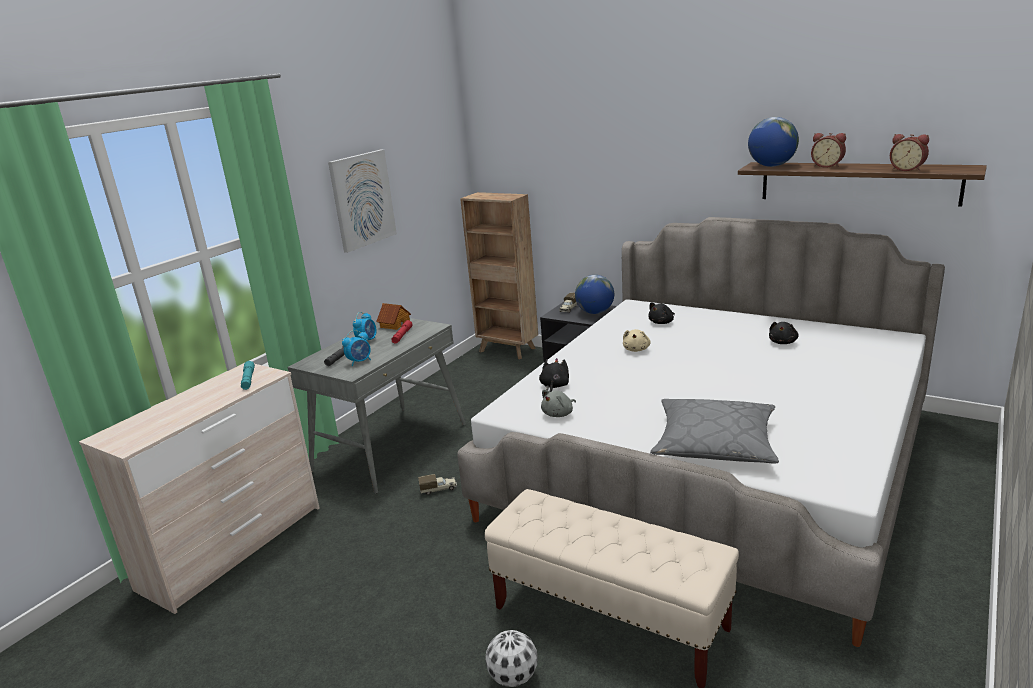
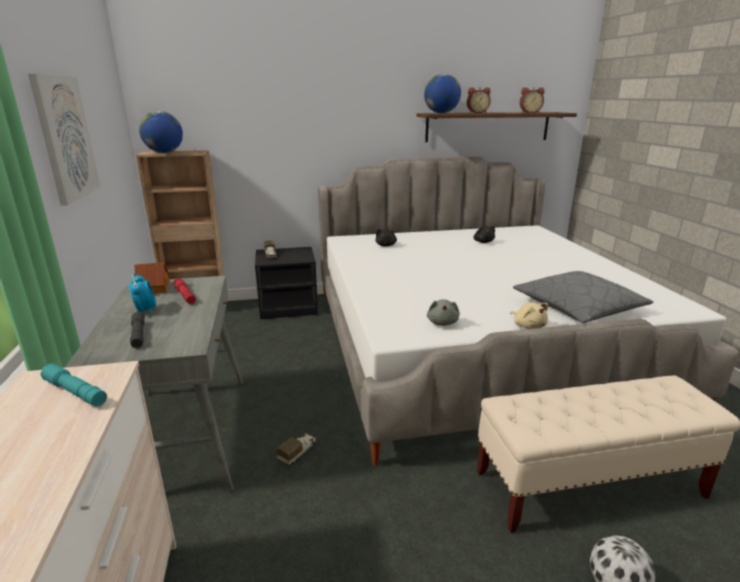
camera: 45 degrees left, 0 degrees up
alarm clock [342,330,371,366] -> none
black plush toy [539,358,569,392] -> none
globe [575,275,614,314] -> globe moved to [139,111,183,153]
beige plush toy [623,329,651,352] -> beige plush toy moved to [510,302,548,329]

